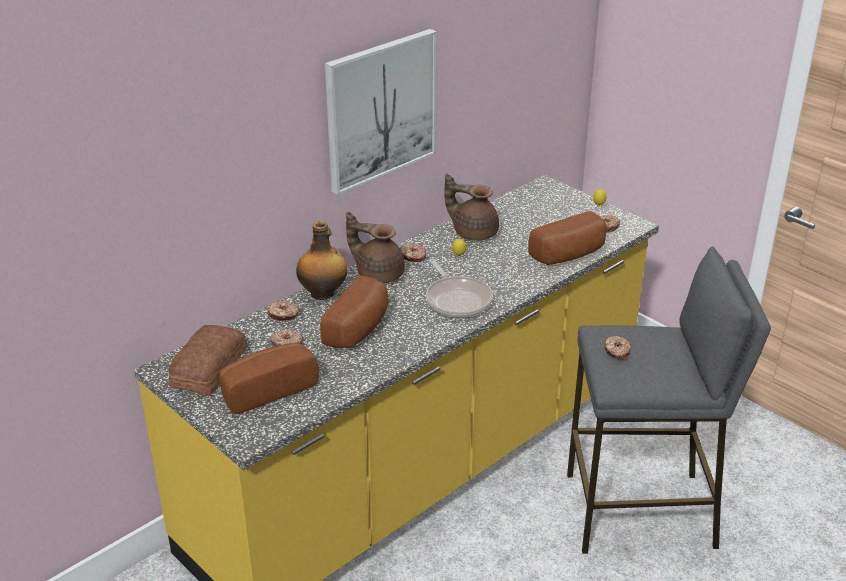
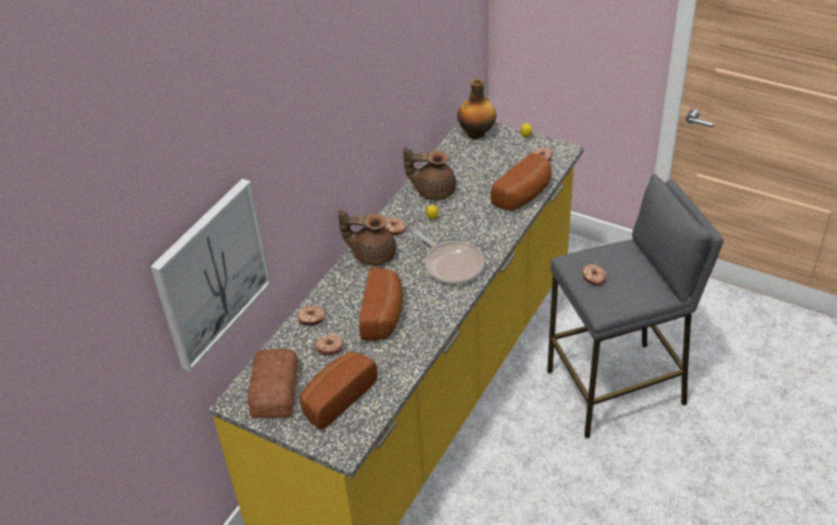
camera: 15 degrees left, 10 degrees up
bottle [296,221,347,300] -> bottle moved to [457,79,496,139]
picture [325,29,437,195] -> picture moved to [150,179,271,372]

